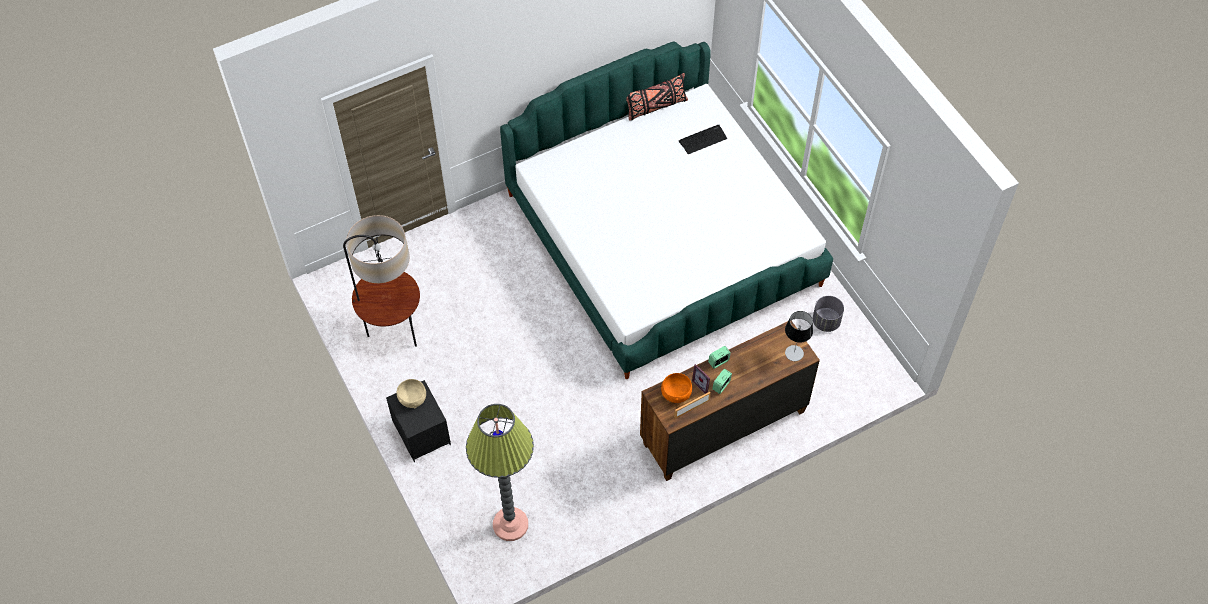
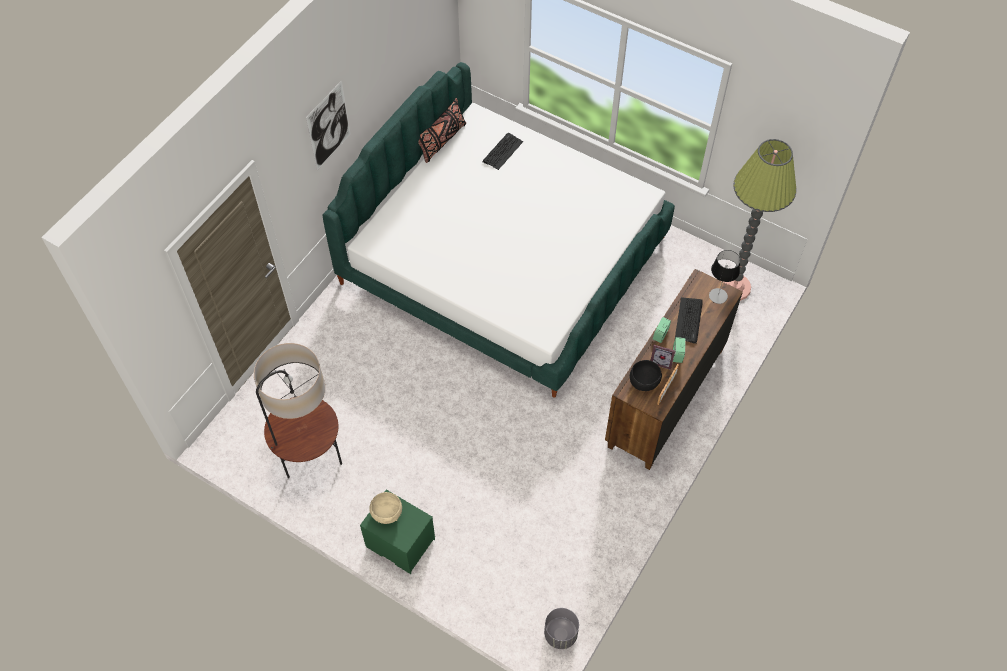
camera: 30 degrees left, 0 degrees up
black nightstand [386,380,451,462] -> green nightstand [360,489,435,574]
floor lamp [466,404,534,541] -> floor lamp moved to [724,139,796,301]
orange bowl [661,373,692,403] -> black bowl [630,360,662,391]
grey planter [813,296,844,332] -> grey planter moved to [544,608,579,649]
none -> picture [306,80,351,170]
none -> keyboard [675,297,703,344]

